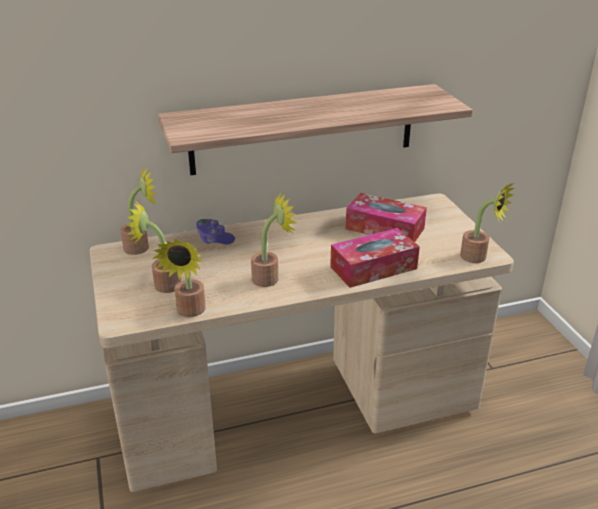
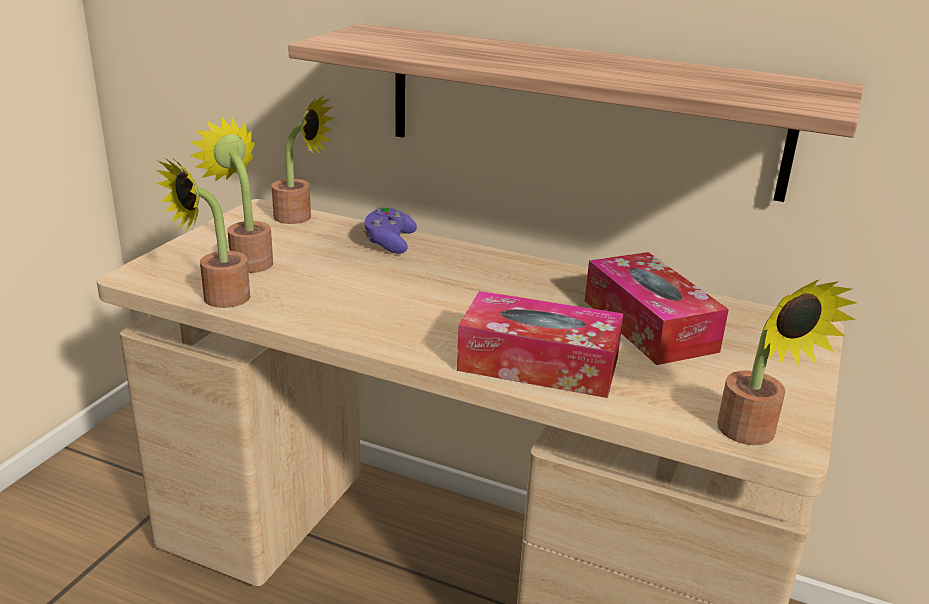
camera: 40 degrees right, 5 degrees down
potted plant [251,191,297,287] -> none

